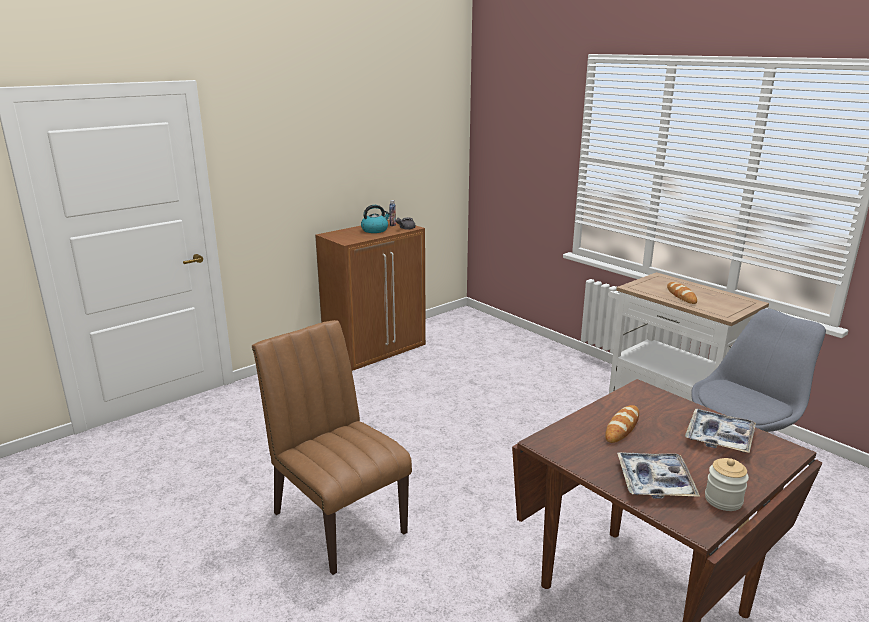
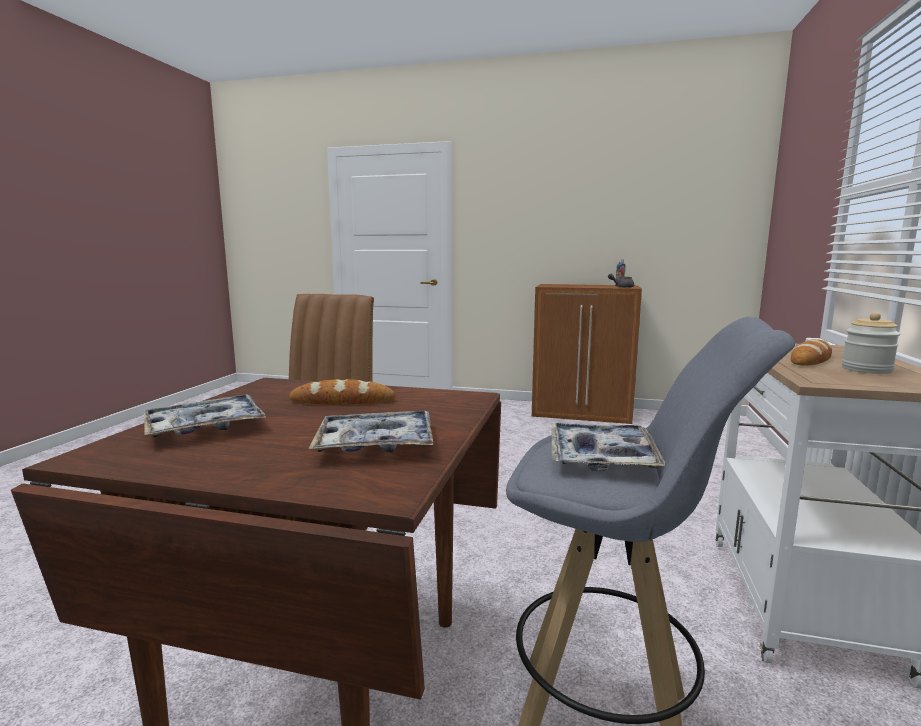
camera: 55 degrees right, 10 degrees down
kettle [361,205,391,233] -> none
jar [705,458,749,511] -> jar moved to [842,313,900,374]
none -> tray [551,423,665,471]

